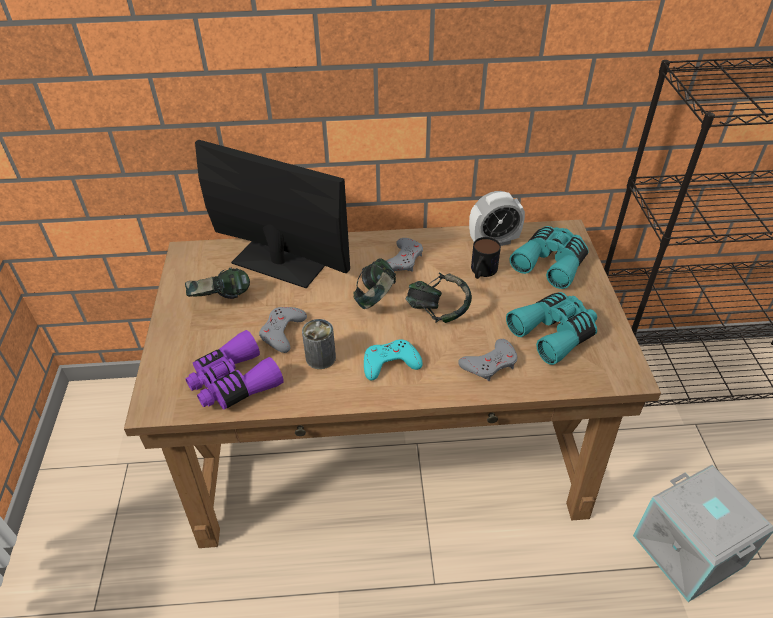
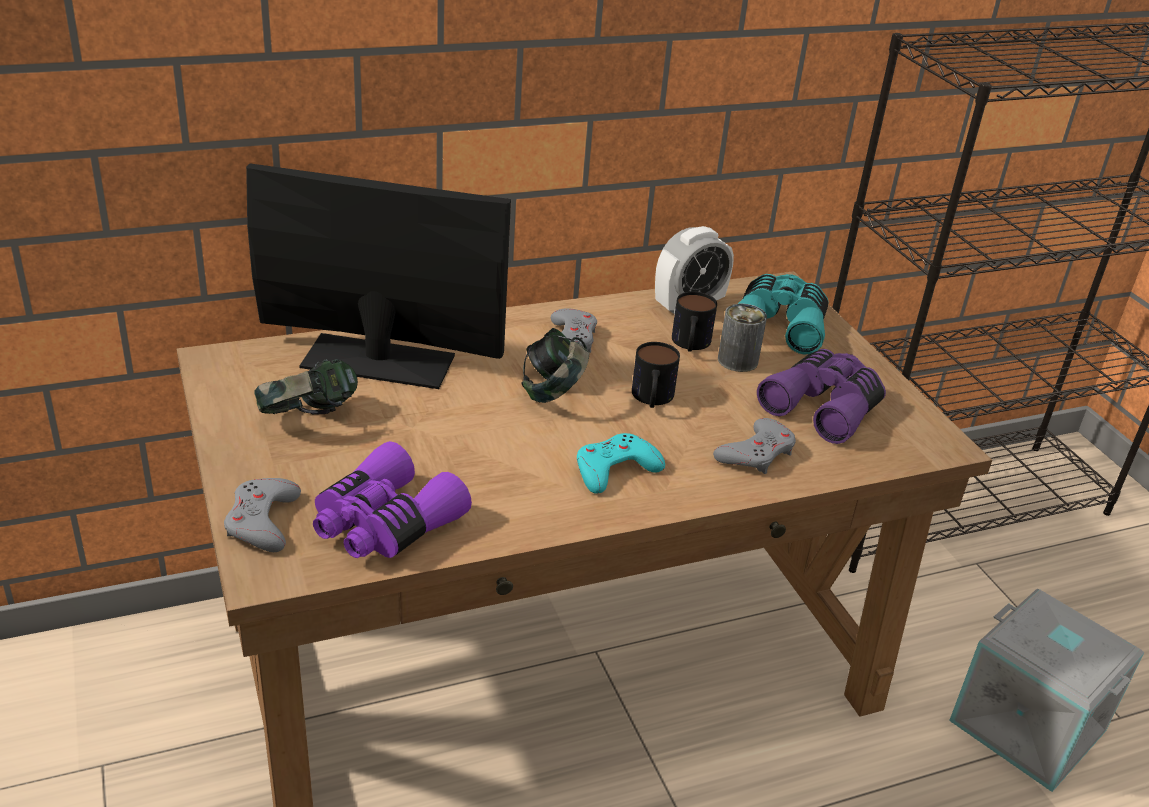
camera: 20 degrees left, 10 degrees down
grey game controller [259,307,307,353] -> grey game controller moved to [224,478,301,552]
can [302,319,336,369] -> can moved to [718,304,767,372]
headphones [406,272,472,323] -> mug [632,342,680,408]
turquoise binoculars [506,292,597,365] -> purple binoculars [757,349,886,444]

